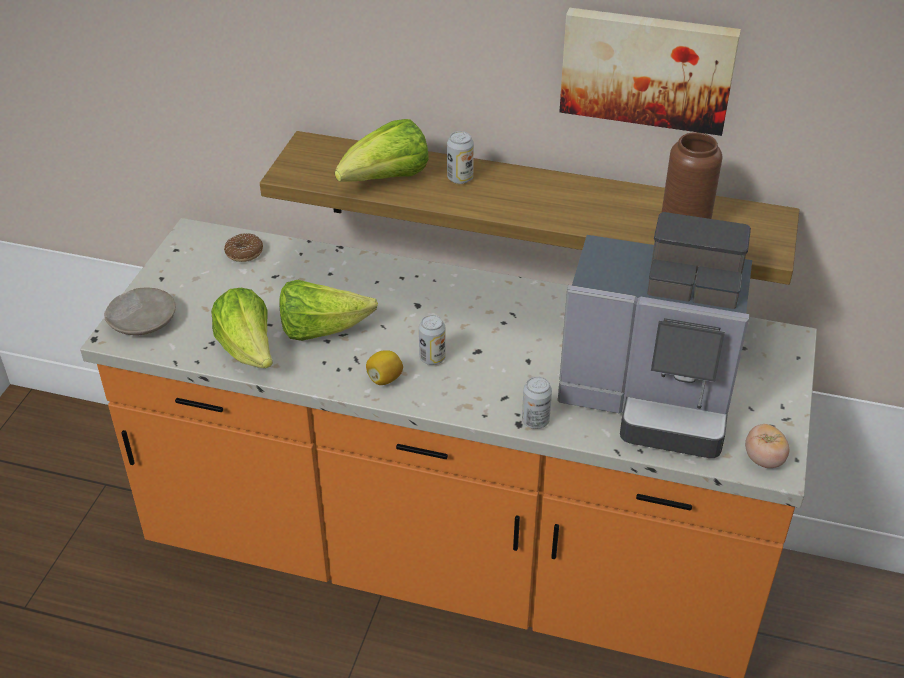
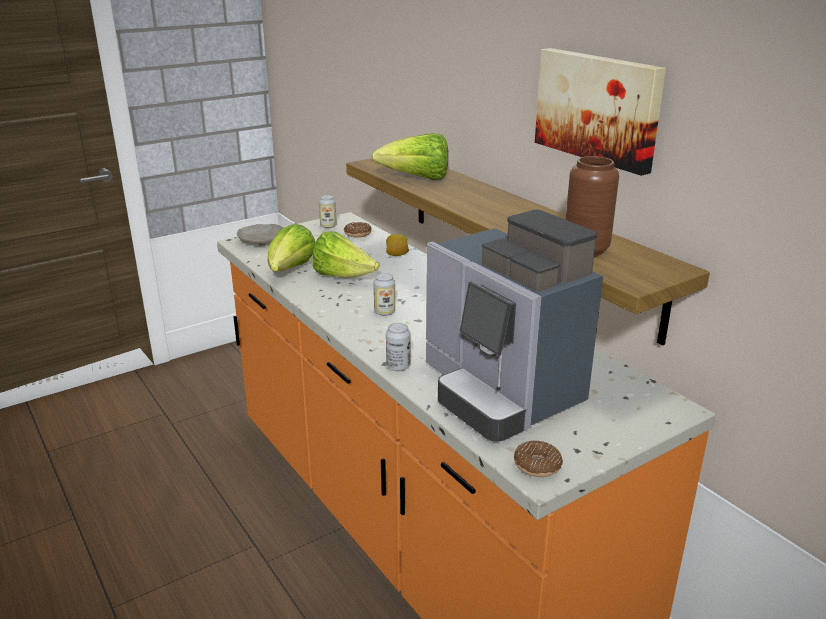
camera: 40 degrees right, 15 degrees down
lemon [366,350,403,385] -> lemon moved to [386,234,409,256]
can [447,131,474,184] -> can moved to [319,195,337,228]
tomato [745,424,789,468] -> donut [514,441,563,477]

